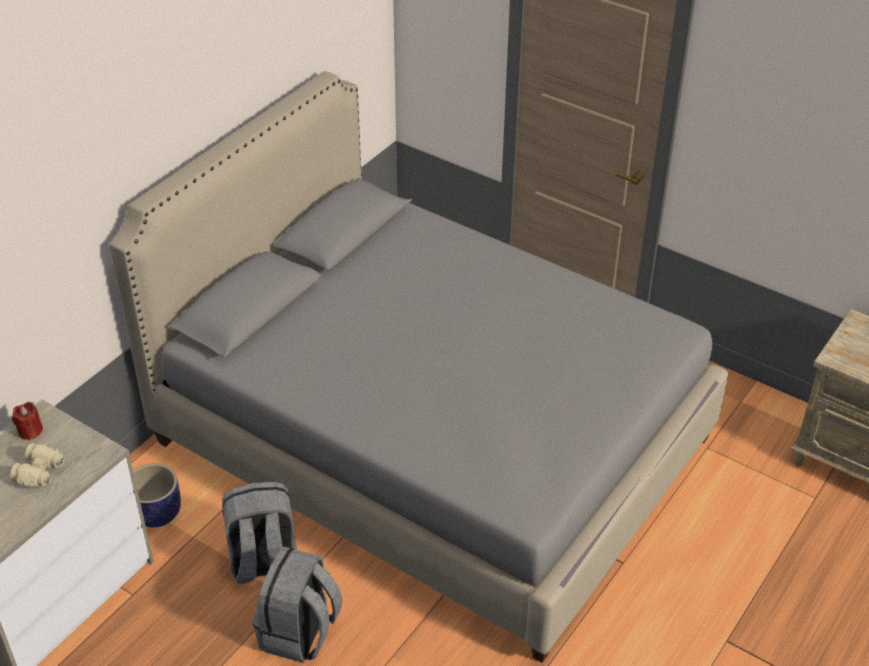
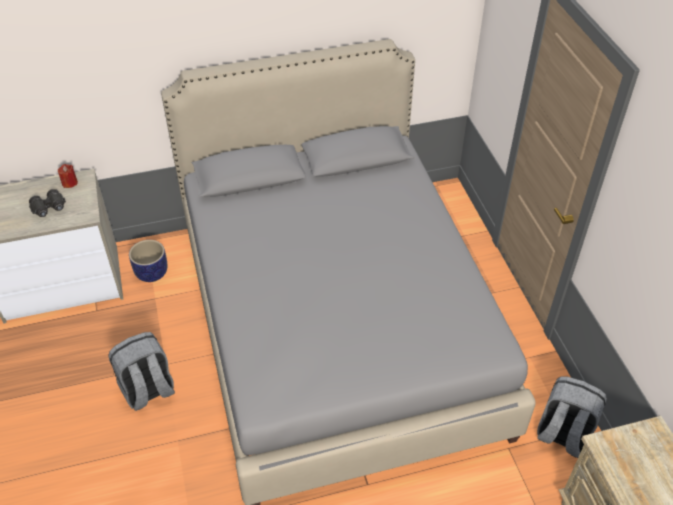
camera: 40 degrees right, 5 degrees up
beige binoculars [10,443,65,487] -> black binoculars [29,189,66,217]
grey backpack [222,482,297,584] -> grey backpack moved to [537,376,607,458]

